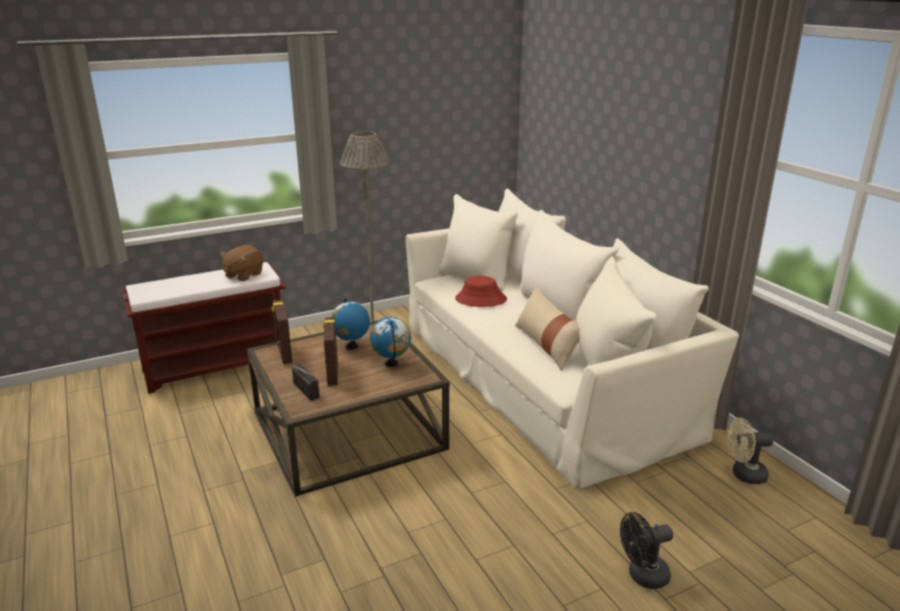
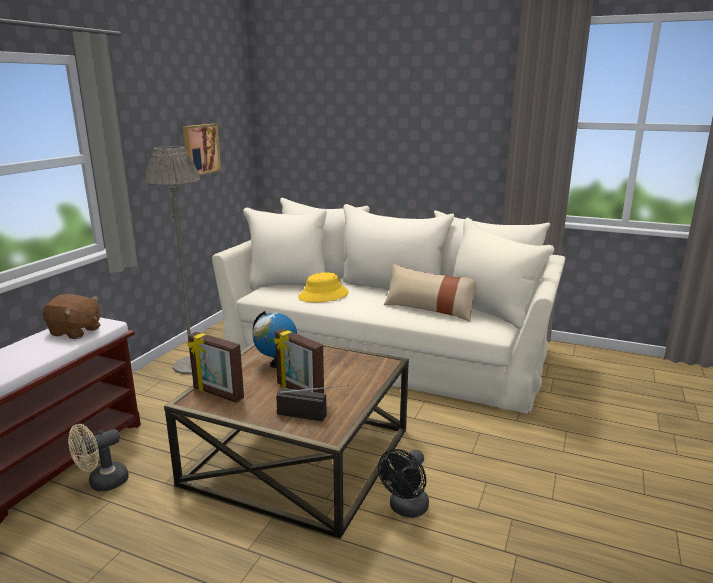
camera: 40 degrees left, 5 degrees down
brown plush toy [220,245,263,281] -> brown plush toy turned 60 degrees counterclockwise [42,294,100,339]
globe [370,317,411,367] -> none
red hat [455,276,507,307] -> yellow hat [298,272,349,302]
black fan [620,512,673,589] -> black fan moved to [378,449,429,518]
beige fan [727,418,774,484] -> beige fan moved to [68,424,129,491]
none -> picture [183,124,221,175]

